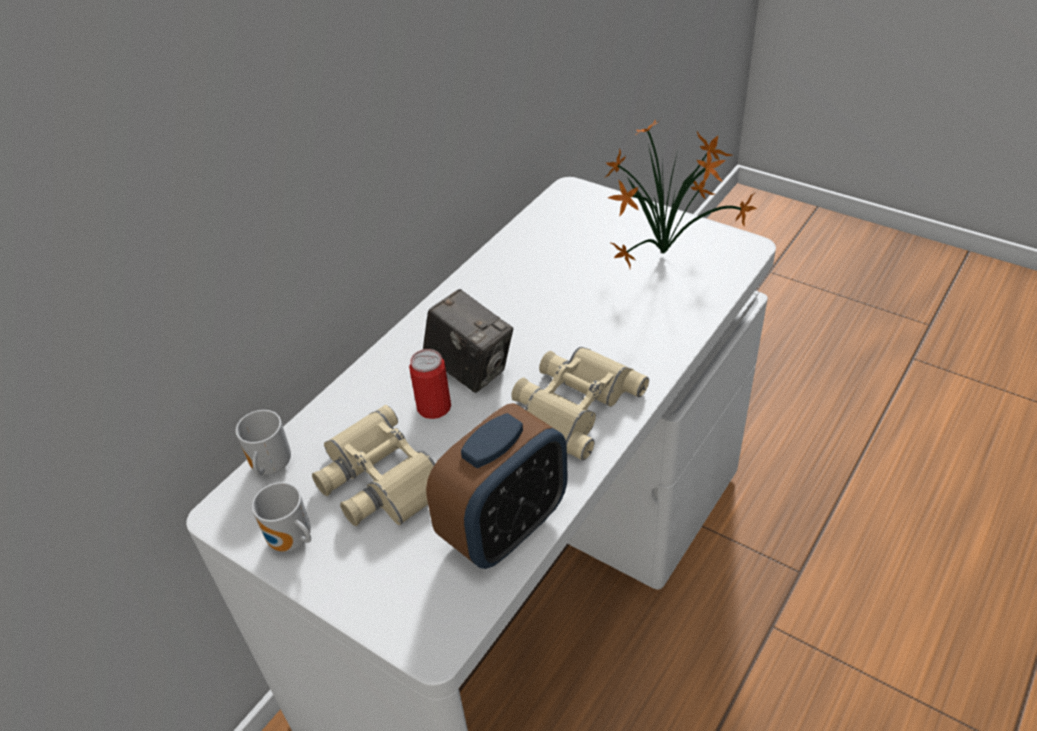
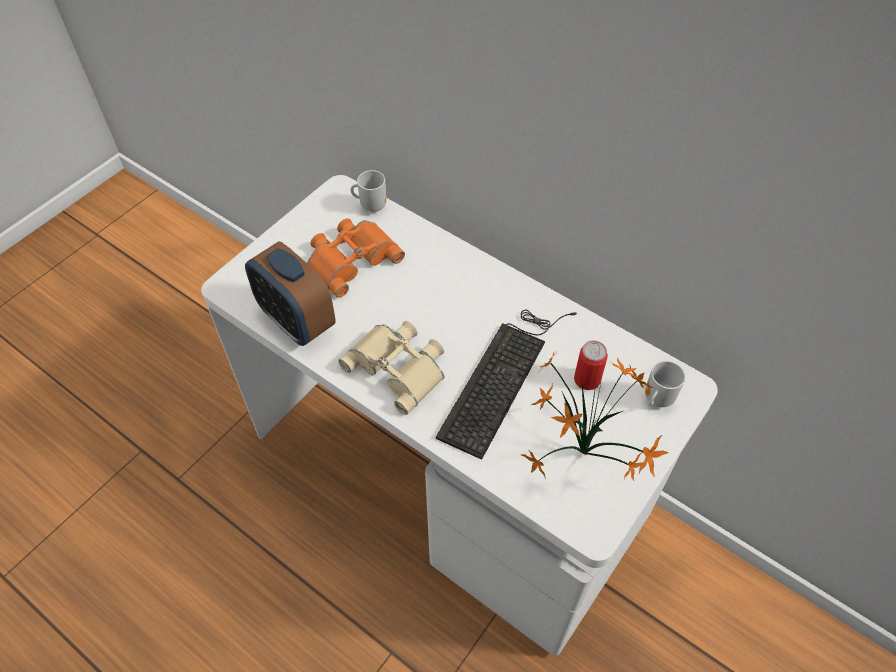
camera: 90 degrees right, 10 degrees up
mug [252,482,311,552] -> mug moved to [645,361,686,407]
beige binoculars [312,405,435,526] -> orange binoculars [307,218,405,297]
can [409,349,451,419] -> can moved to [574,341,608,390]
camera [423,289,513,393] -> none
none -> keyboard [436,309,577,460]

